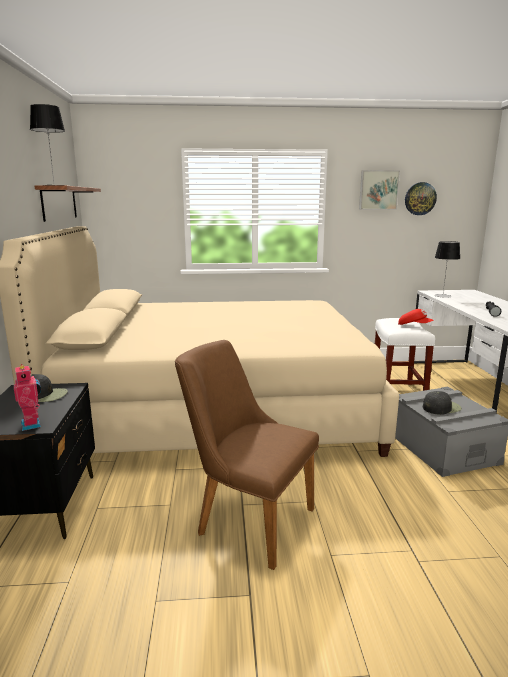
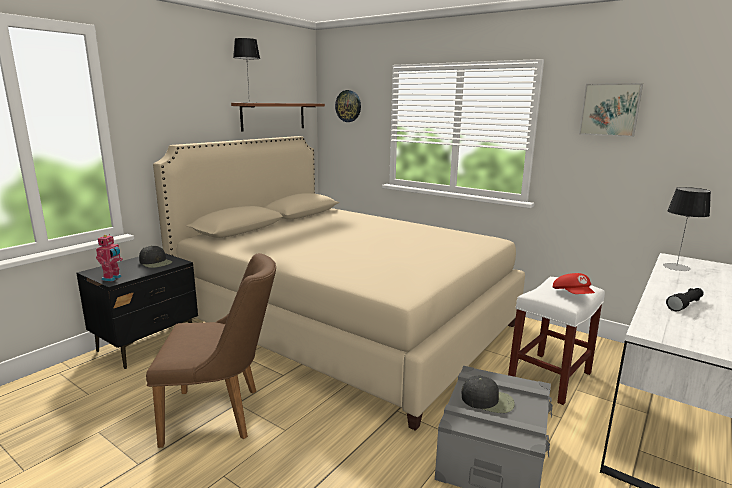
camera: 40 degrees right, 0 degrees up
brown chair [175,340,319,570] -> brown chair turned 105 degrees clockwise [146,253,276,448]
wall clock [405,182,437,215] -> wall clock moved to [335,90,361,122]

